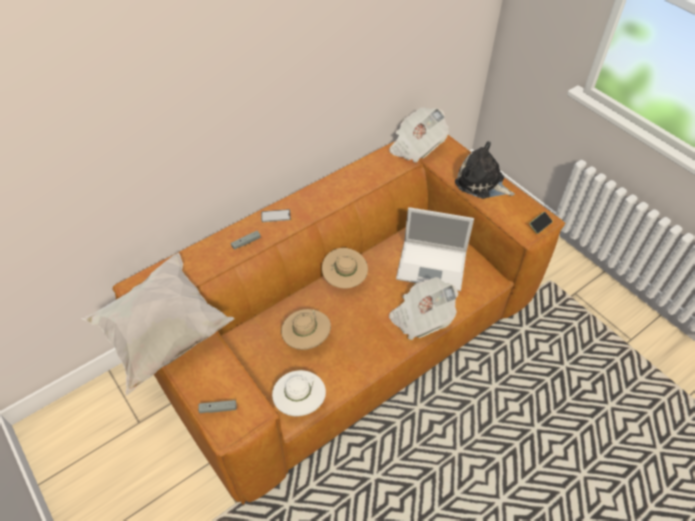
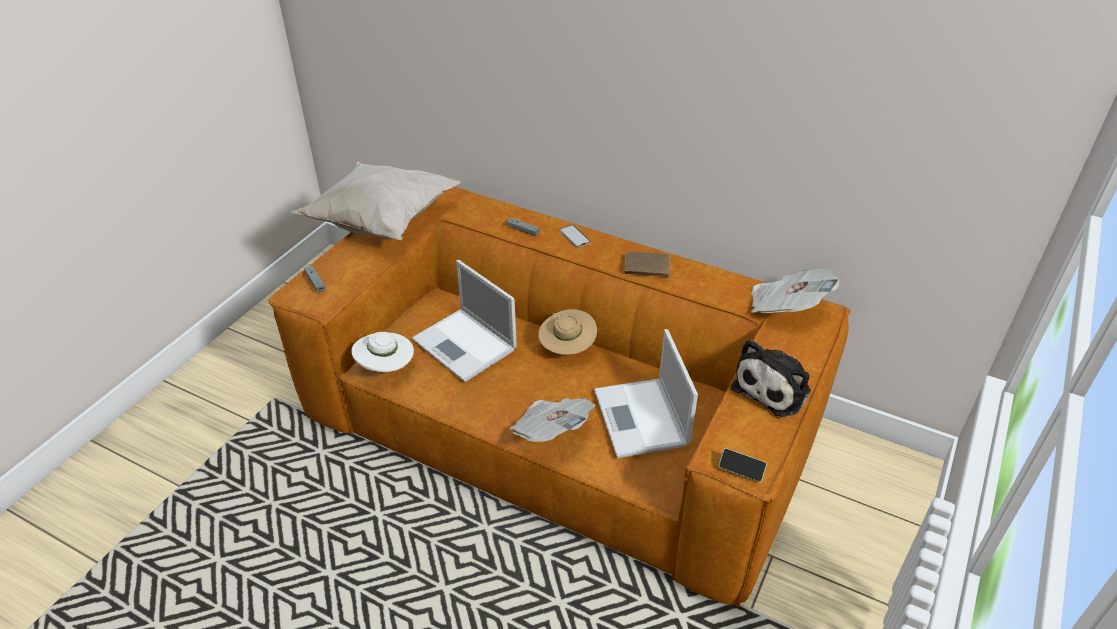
camera: 65 degrees right, 10 degrees down
beige hat [281,309,331,350] -> laptop [412,260,517,382]
plush toy [455,141,515,199] -> plush toy turned 150 degrees counterclockwise [731,340,811,417]
none -> brown book [624,251,671,280]

